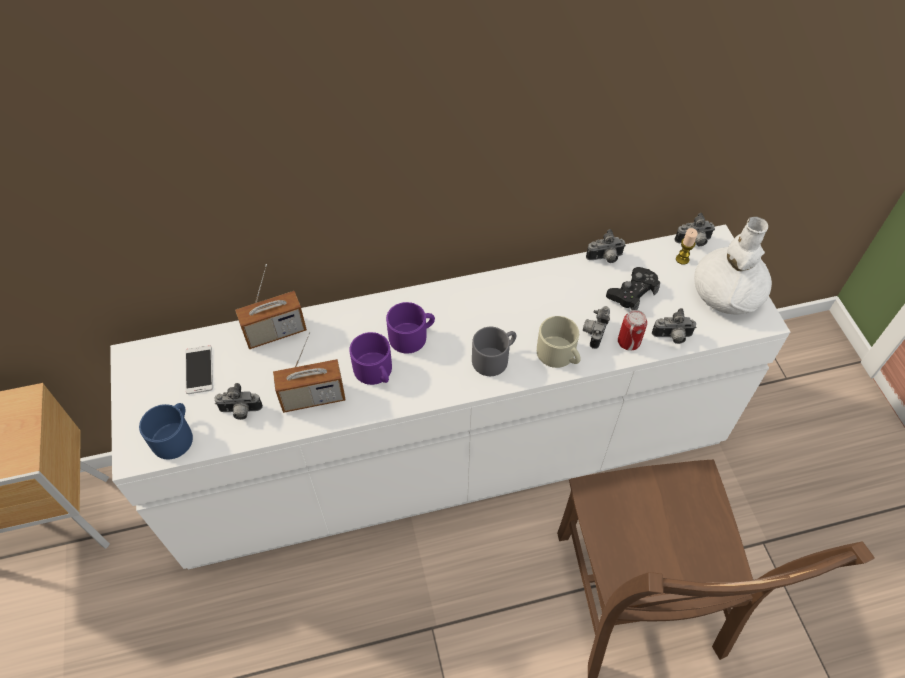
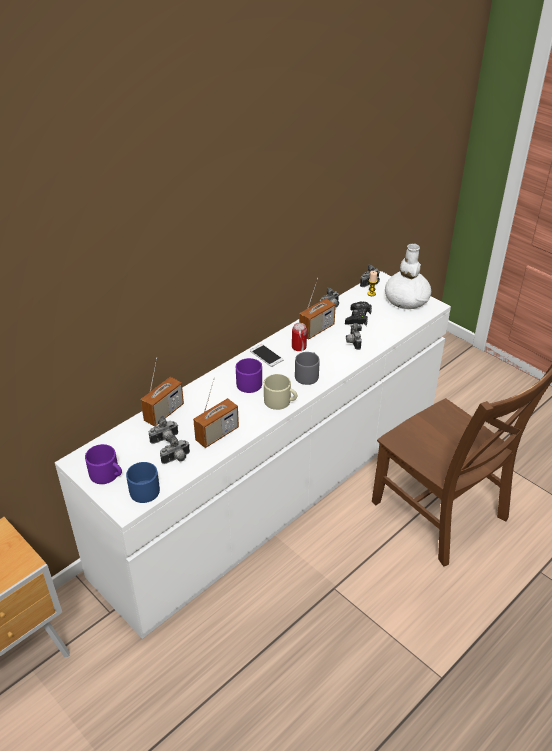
camera: 30 degrees left, 15 degrees down
phone [185,345,213,394] -> phone moved to [250,344,283,367]
purple mug [349,332,392,385] -> purple mug moved to [85,444,122,484]
beige mug [537,316,581,368] -> beige mug moved to [264,374,297,410]
can [618,310,647,351] -> can moved to [292,323,307,351]
camera [652,308,697,344] -> camera moved to [149,416,178,444]
none -> radio [299,278,336,340]

